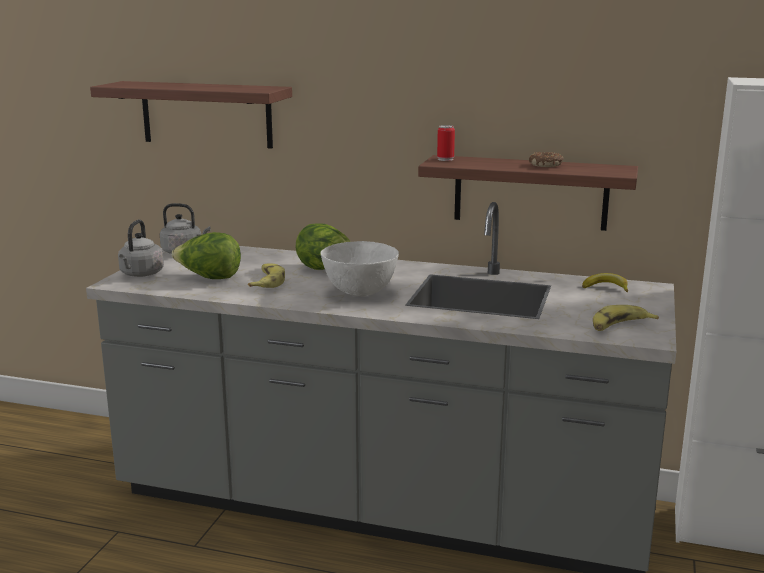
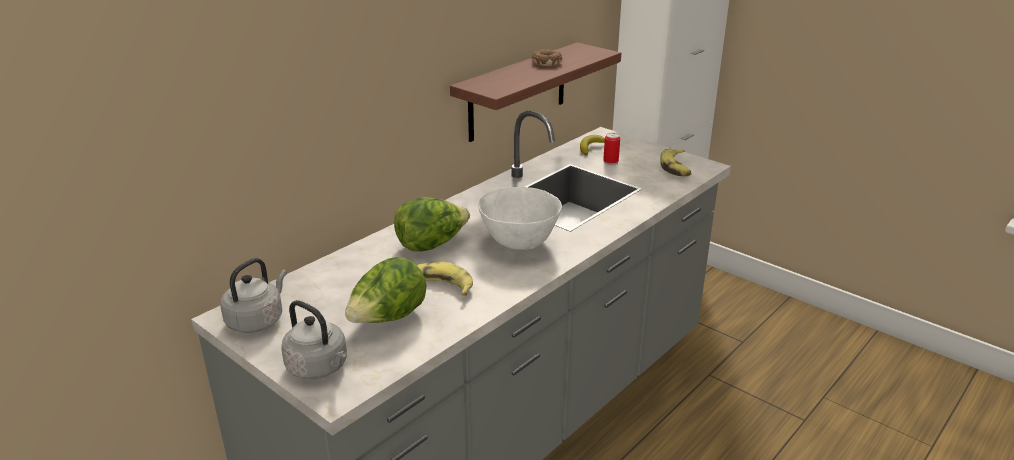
camera: 65 degrees left, 10 degrees up
shelf [90,81,292,149] -> none
can [437,125,455,161] -> can moved to [603,133,620,166]

